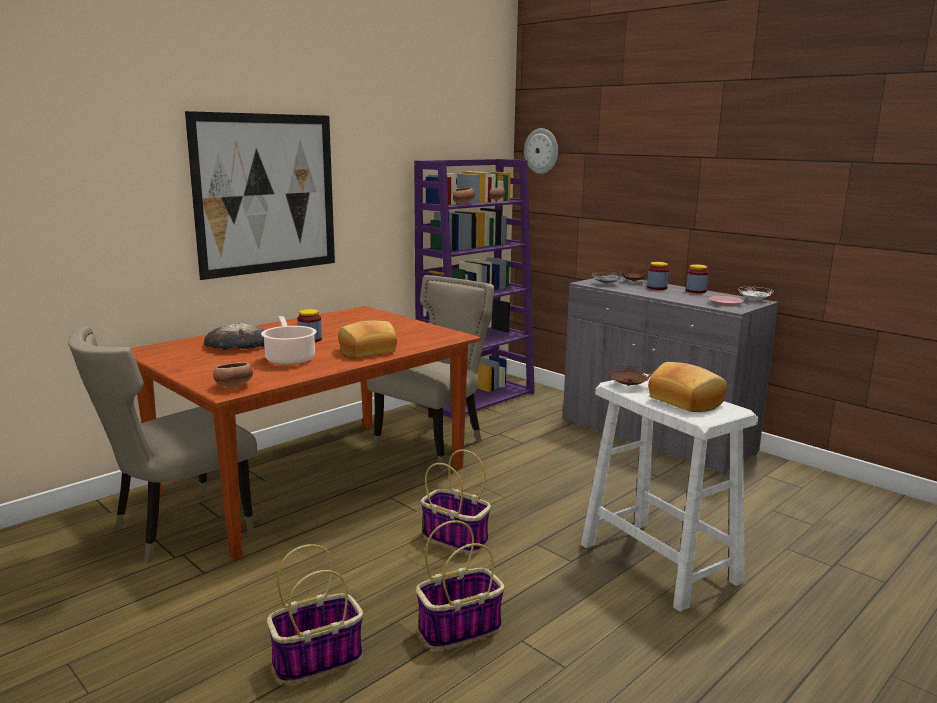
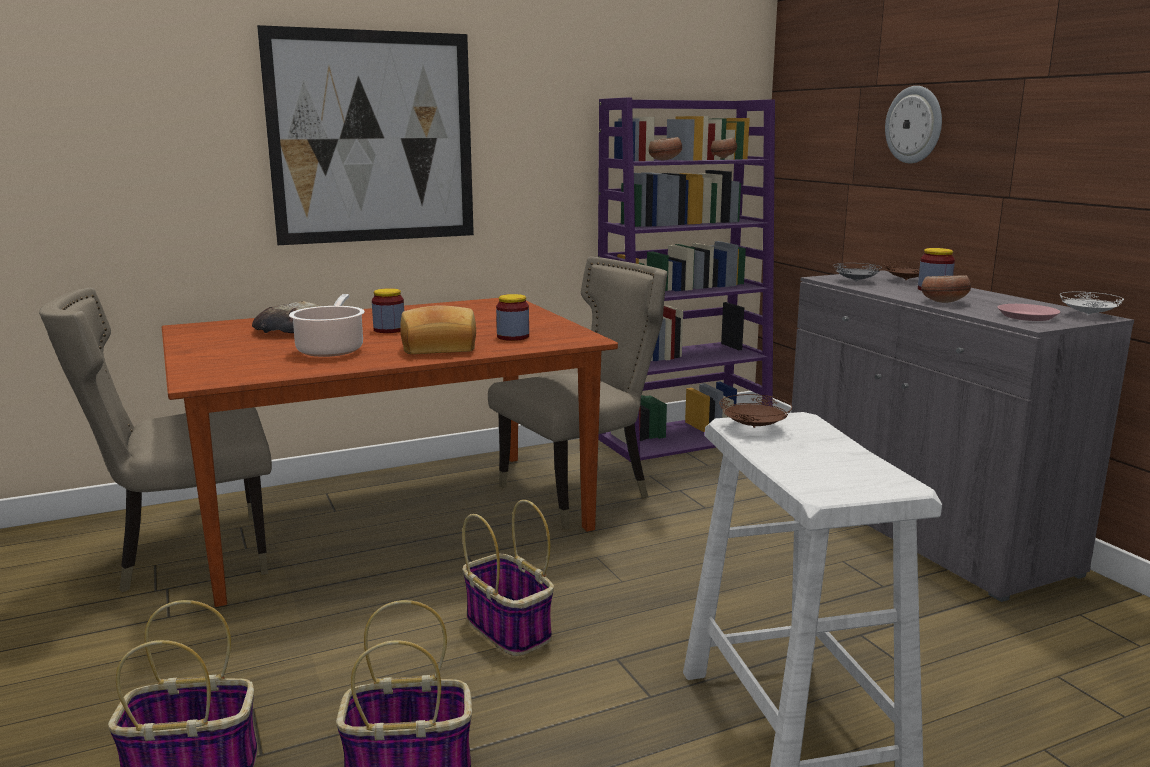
camera: 20 degrees right, 0 degrees up
bowl [213,362,253,387] -> bowl moved to [921,275,971,303]
wall clock [524,128,558,174] -> wall clock moved to [885,86,942,164]
bread [648,362,727,412] -> none
jar [686,264,709,293] -> jar moved to [496,294,529,341]

